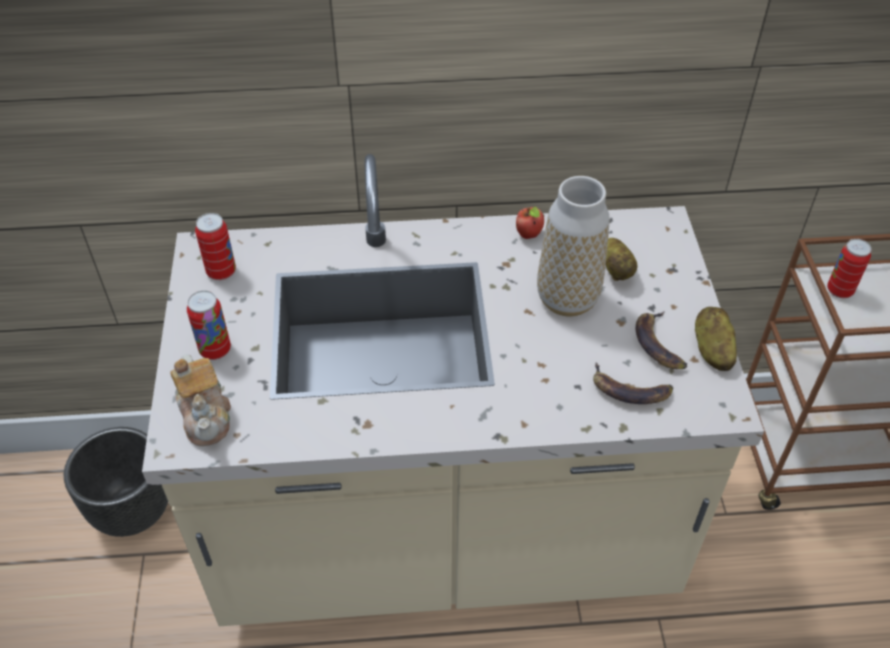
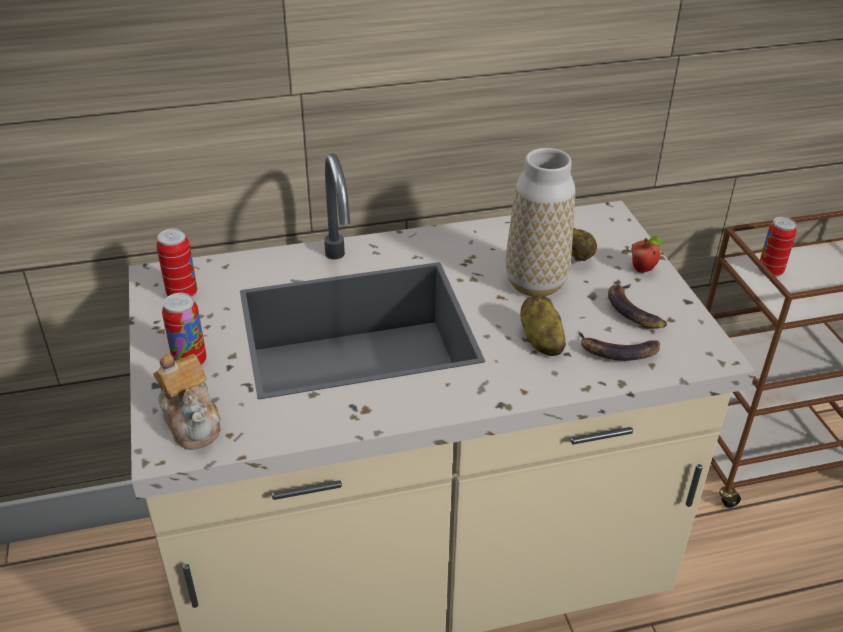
camera: 10 degrees left, 10 degrees down
black planter [64,427,168,537] -> none
apple [516,207,544,239] -> apple moved to [631,236,663,273]
potato [695,307,737,371] -> potato moved to [520,295,566,356]

